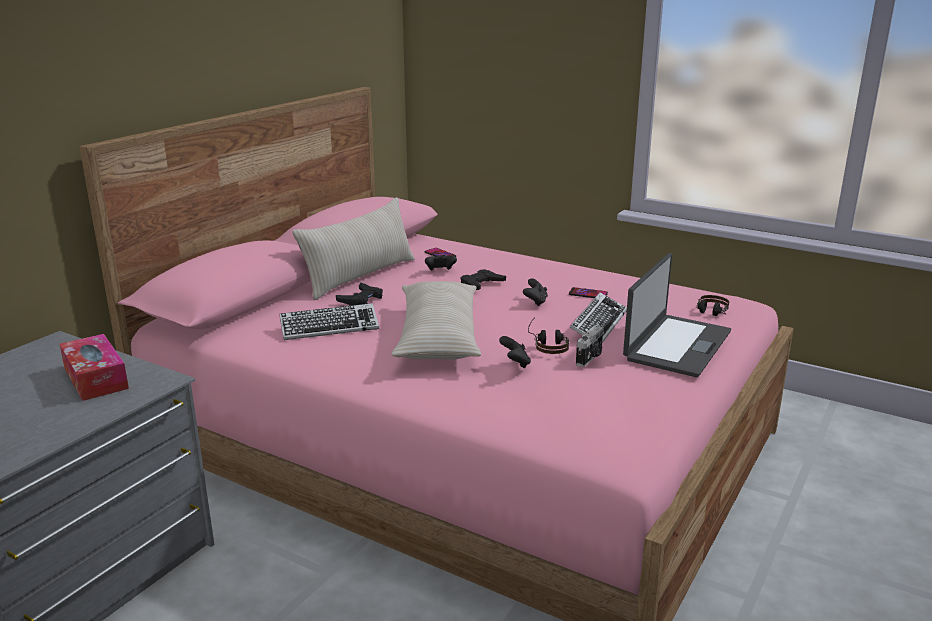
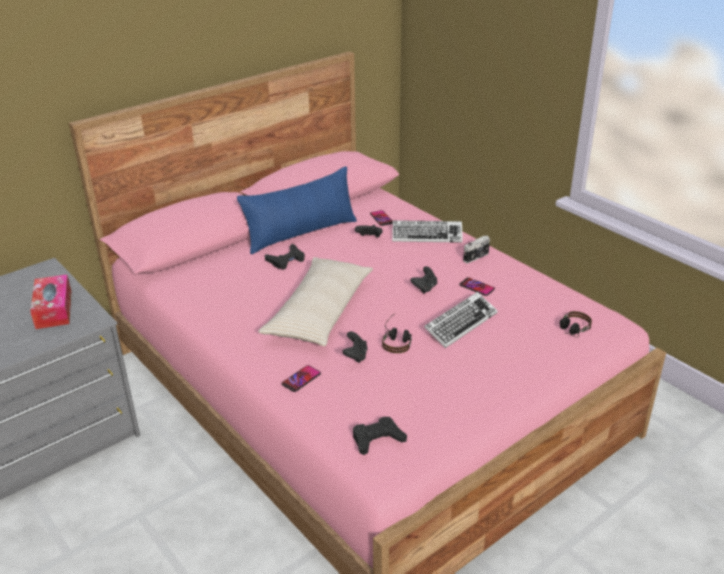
camera: 20 degrees right, 10 degrees up
keyboard [280,303,379,340] -> keyboard moved to [392,220,463,243]
beige pillow [292,197,415,300] -> blue pillow [237,166,357,254]
black game controller [461,269,506,290] -> black game controller moved to [353,417,407,455]
camera [576,325,603,367] -> camera moved to [463,236,490,263]
laptop [623,253,731,377] -> none
none -> phone [282,365,321,392]

